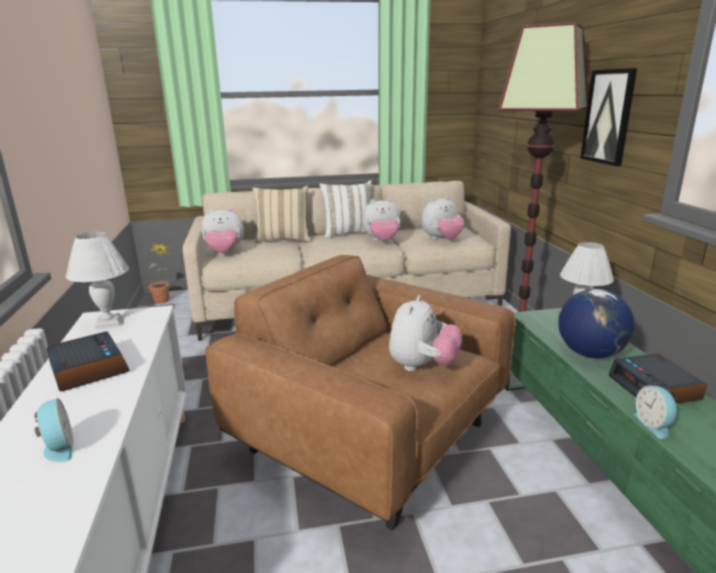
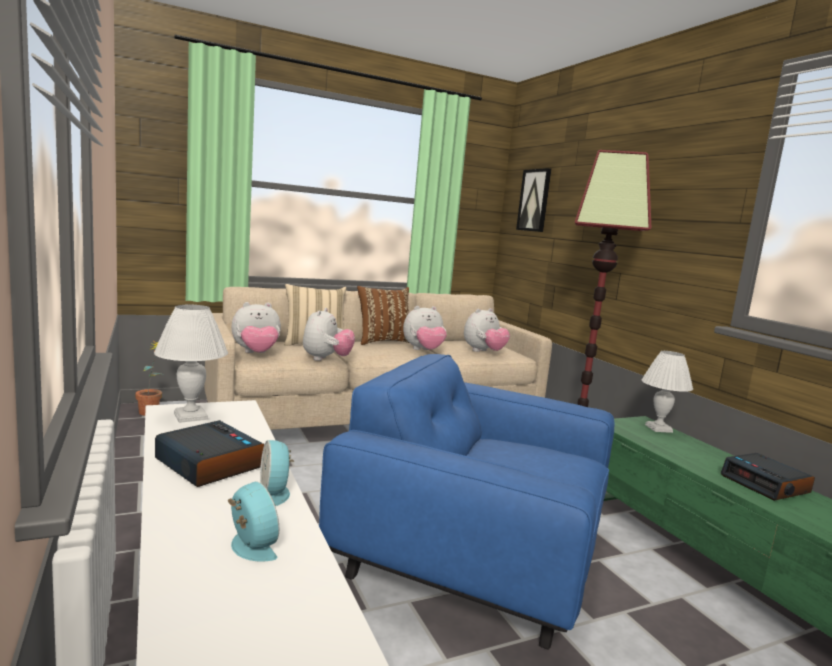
camera: 15 degrees left, 10 degrees down
brown armchair [206,255,515,530] -> blue armchair [319,354,614,649]
white pillow [319,180,372,238] -> brown pillow [357,286,409,345]
plush toy [389,295,462,371] -> plush toy moved to [303,308,355,361]
globe [558,289,634,358] -> none
picture [580,68,637,166] -> picture moved to [516,168,551,232]
alarm clock [633,386,679,439] -> alarm clock moved to [260,440,294,506]

